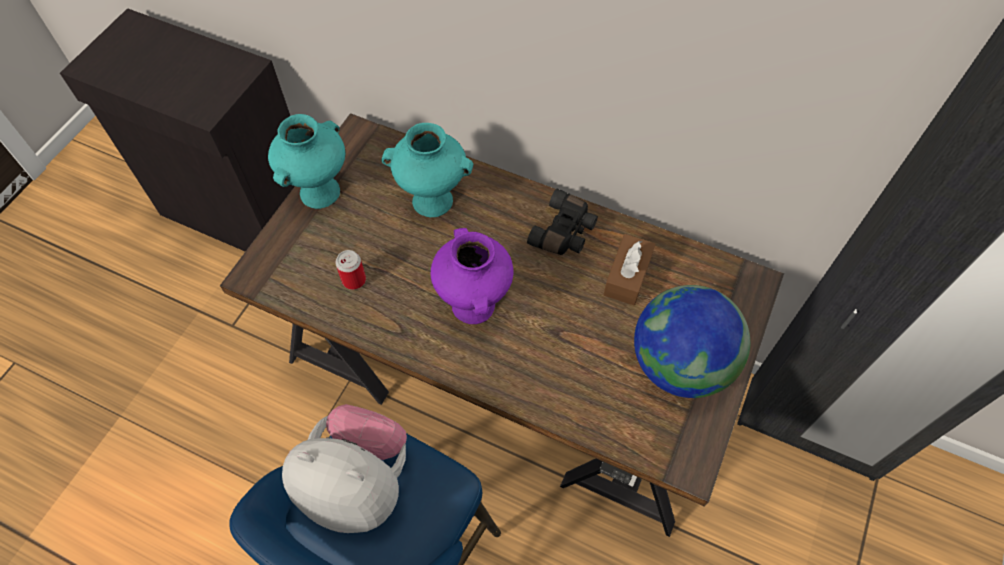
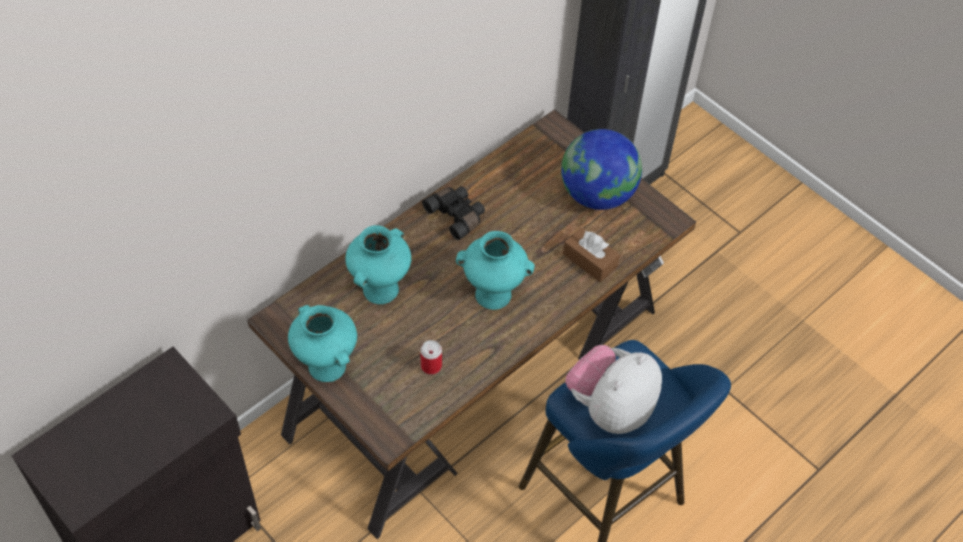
camera: 70 degrees left, 5 degrees down
purple vase [430,228,513,324] -> turquoise vase [456,231,535,310]
brown tissue box [604,234,655,305] -> brown tissue box moved to [563,227,620,282]

